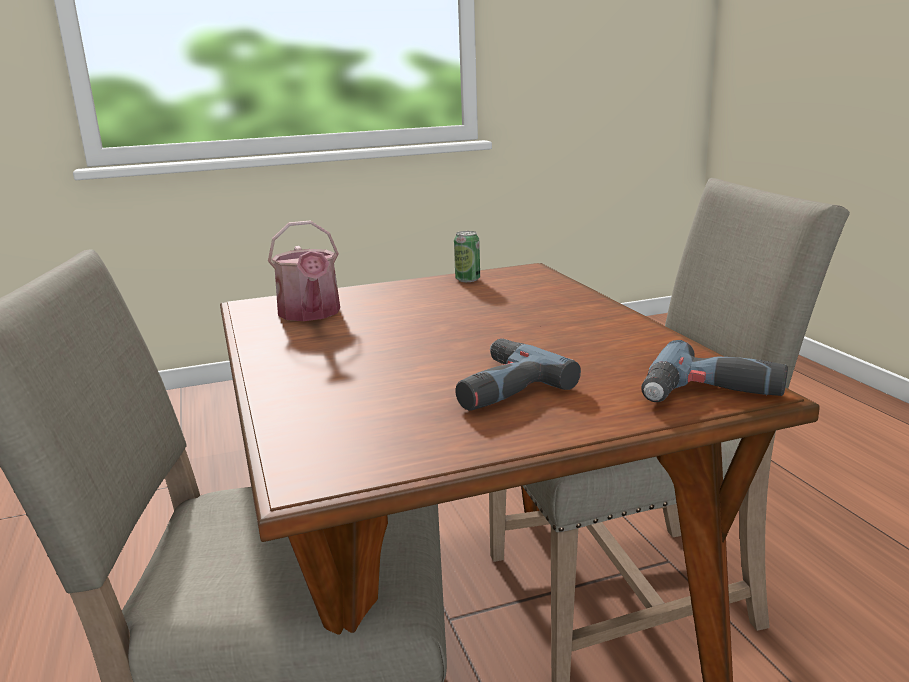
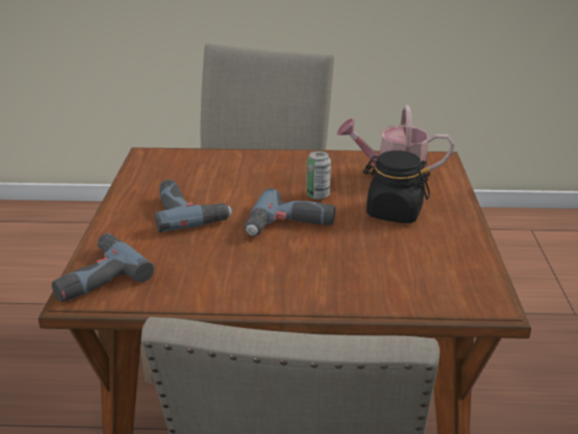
camera: 110 degrees right, 10 degrees up
can [454,231,480,282] -> can moved to [306,151,331,200]
none -> power drill [245,188,335,236]
none -> black jar [363,150,430,223]

